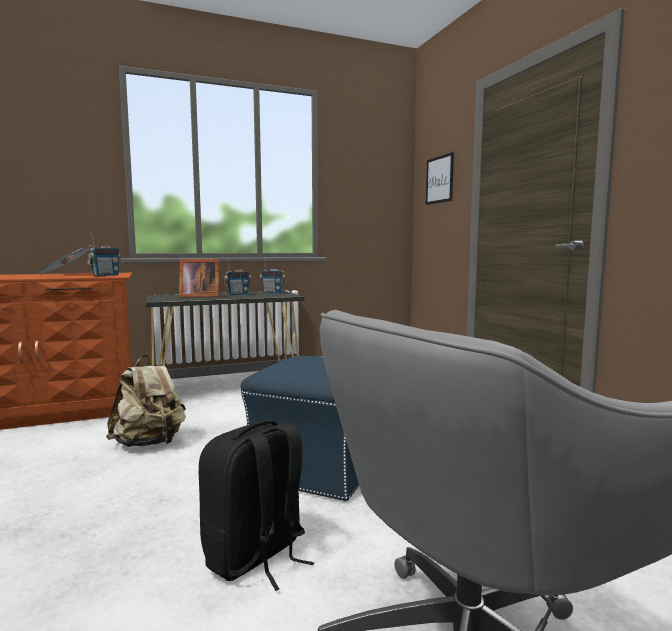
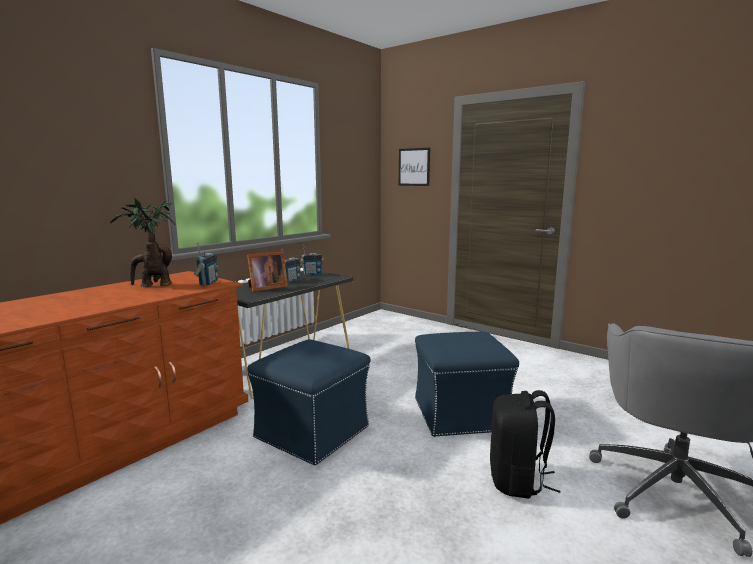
camera: 30 degrees left, 5 degrees up
newspaper [38,245,92,275] -> potted plant [110,198,175,287]
beige backpack [106,355,186,447] -> blue ottoman [247,339,371,465]

